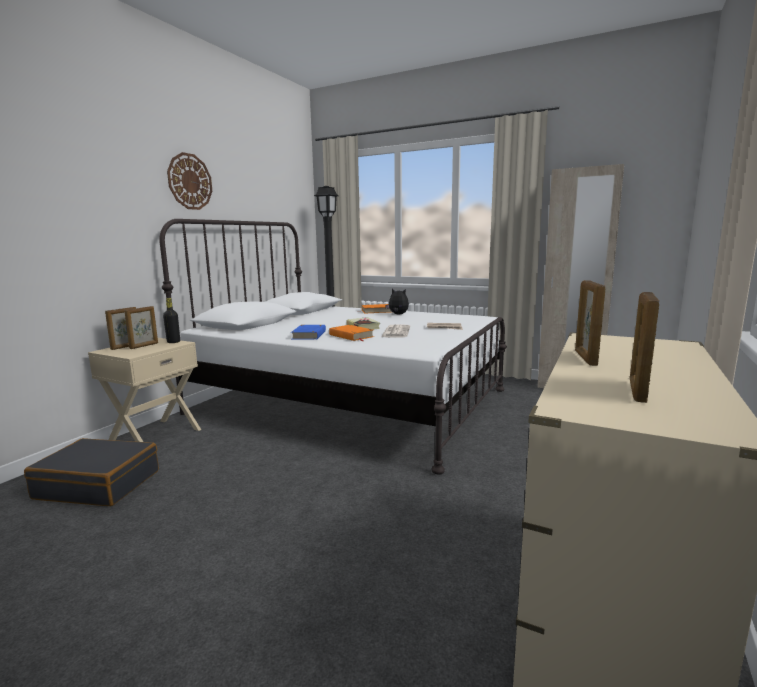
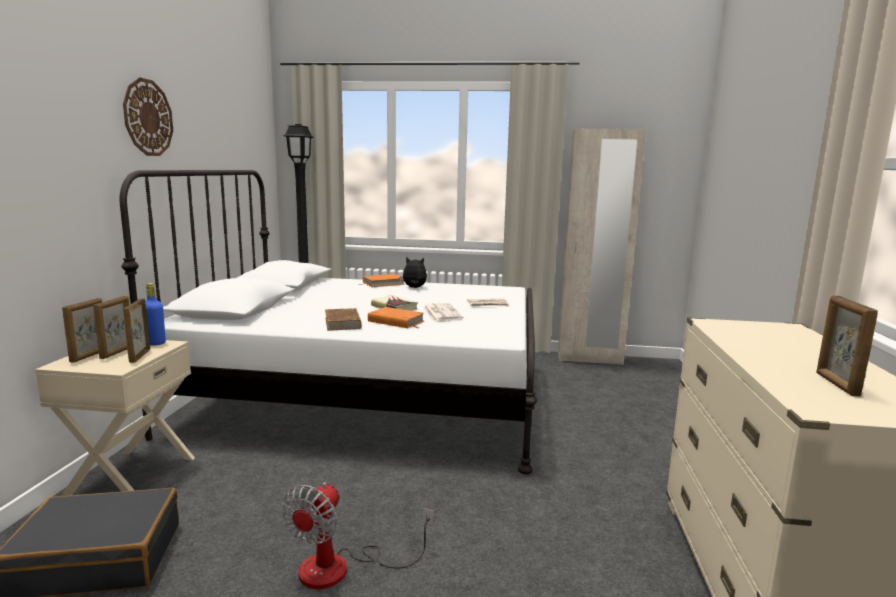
camera: 20 degrees left, 0 degrees up
black bottle [163,298,180,343] -> blue bottle [145,283,166,346]
blue book [291,325,326,339] -> brown book [325,308,361,331]
picture frame [575,280,606,366] -> picture frame moved to [123,299,150,363]
none -> fan [282,482,434,589]

